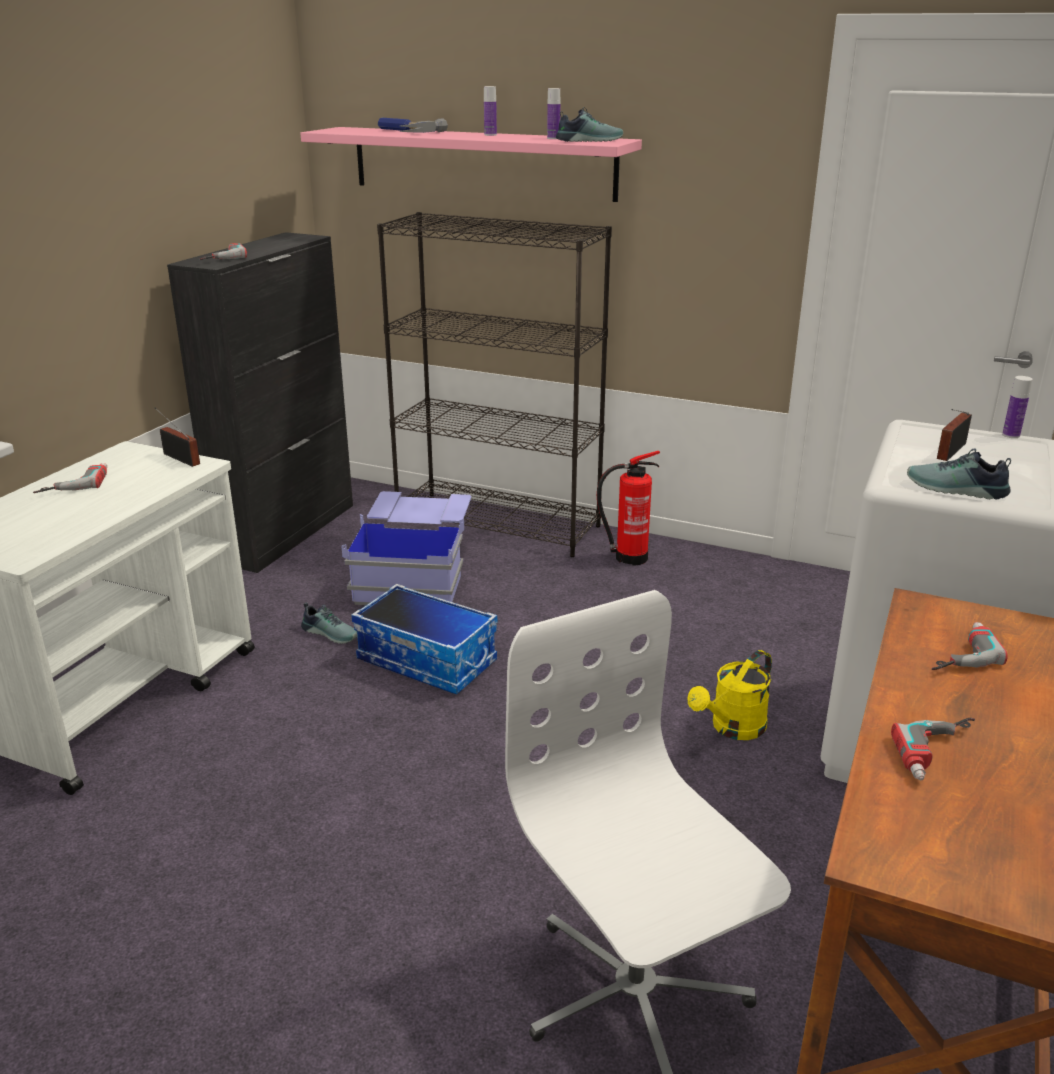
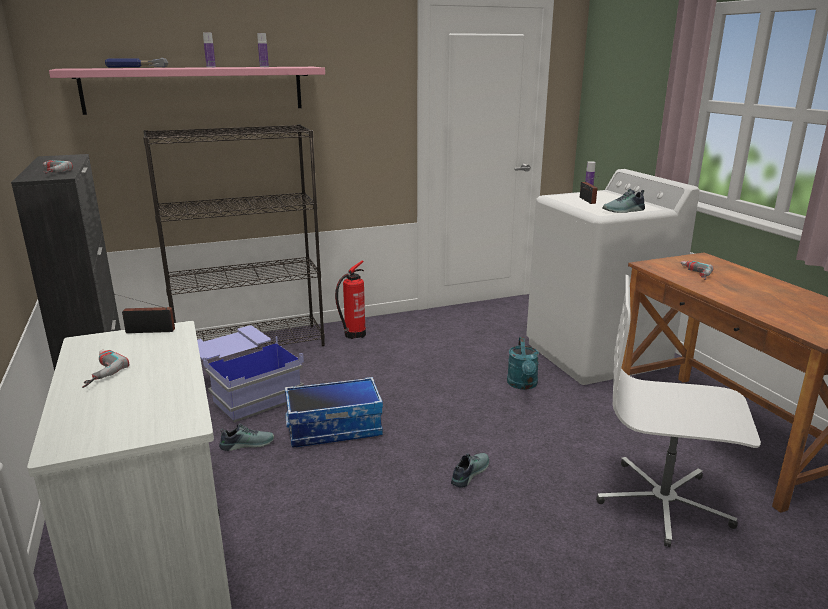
camera: 45 degrees left, 5 degrees down
shoe [556,107,623,142] -> shoe moved to [451,453,489,488]
yellow watering can [687,650,772,740] -> turquoise watering can [507,337,539,390]
power drill [891,718,975,780] -> none

